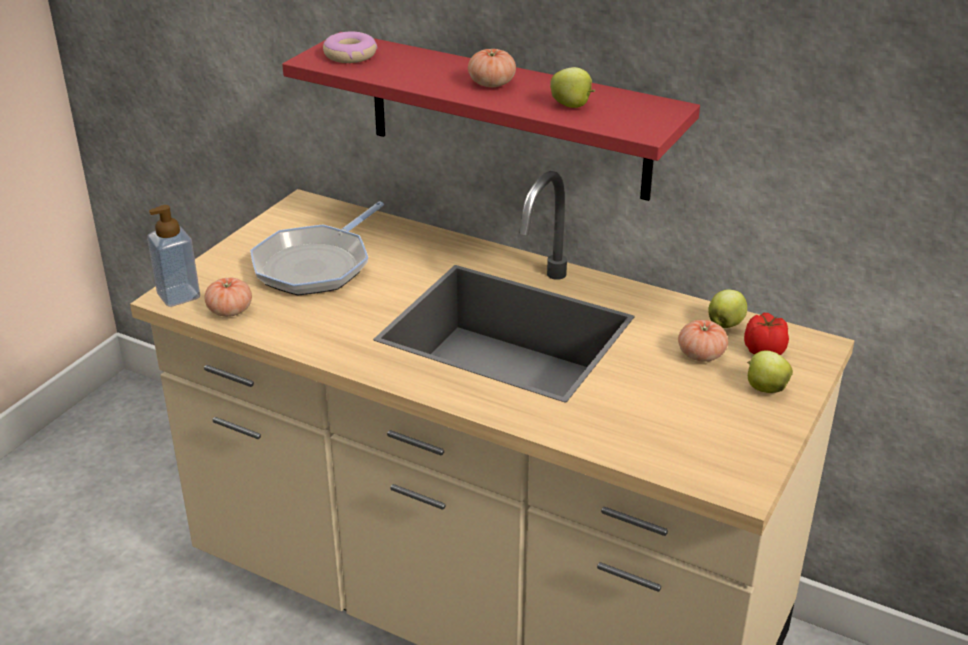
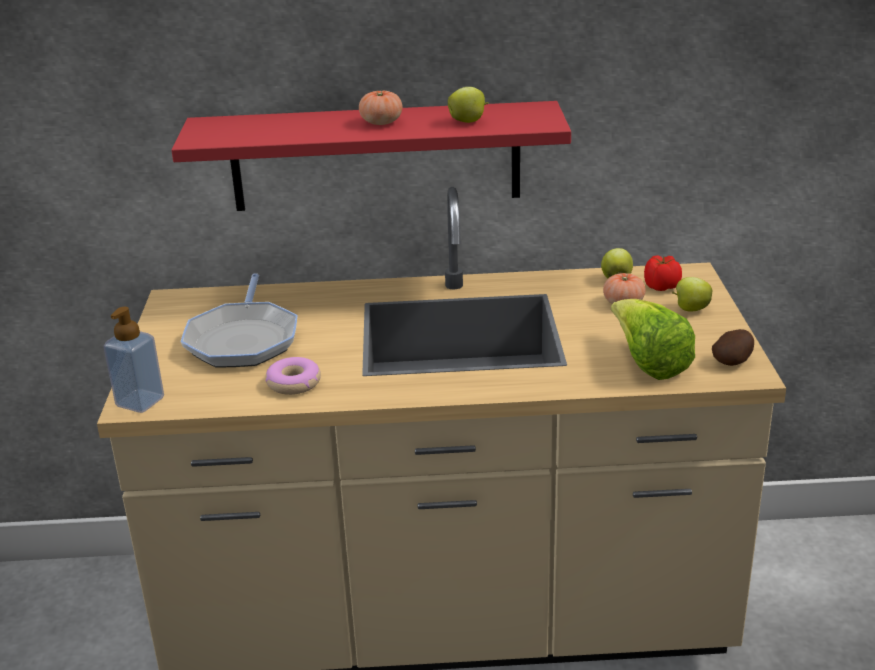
camera: 30 degrees left, 5 degrees down
tomato [204,278,252,317] -> none
donut [323,32,377,63] -> donut moved to [265,357,321,395]
none -> lettuce [611,299,695,380]
none -> potato [712,329,754,366]

